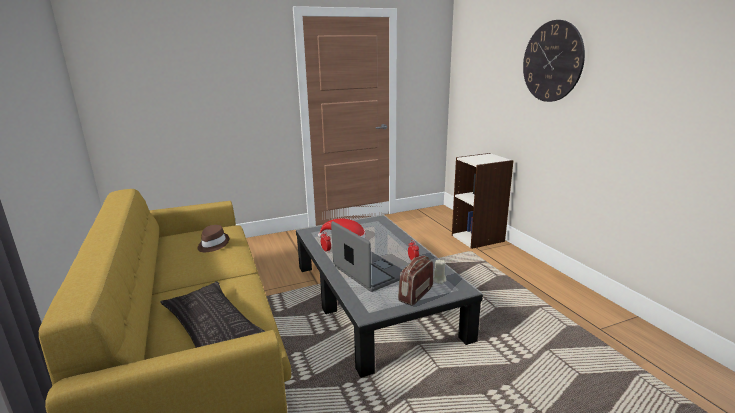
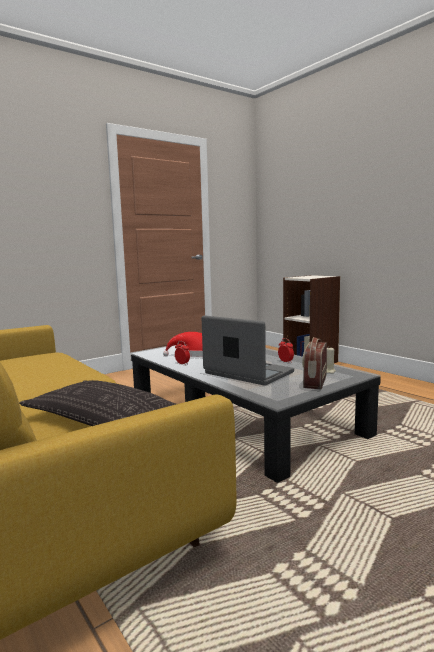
camera: 15 degrees left, 10 degrees down
brown hat [197,225,229,252] -> none
wall clock [523,20,585,102] -> none

